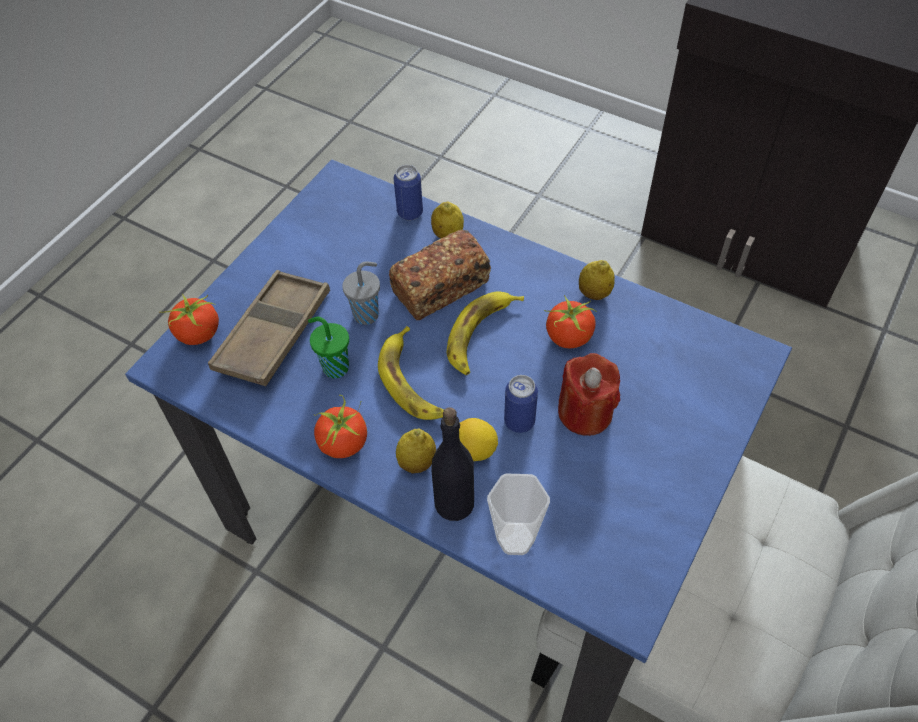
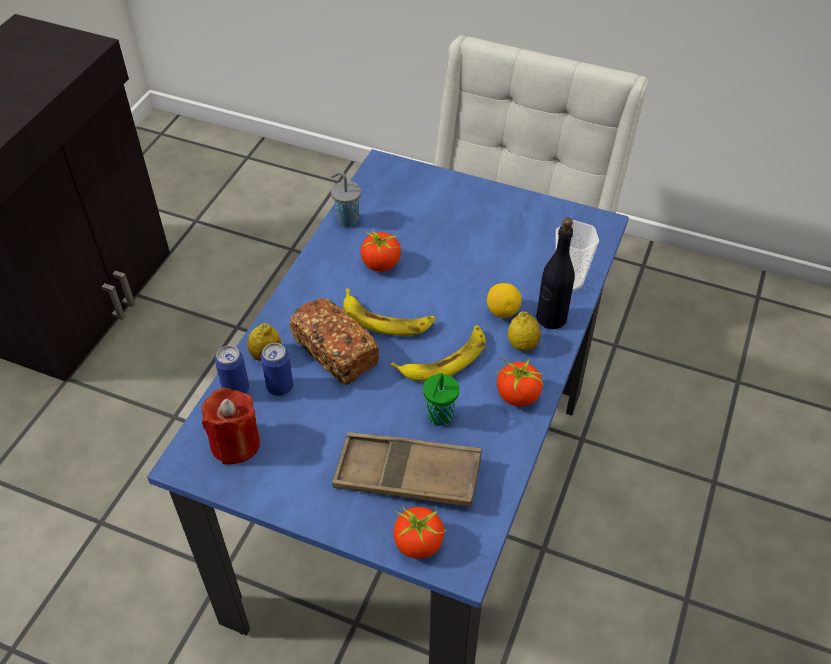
camera: 100 degrees left, 5 degrees down
grey cup [342,261,380,325] -> grey cup moved to [331,171,361,227]
can [504,375,538,433] -> can moved to [261,343,293,396]
red candle [558,353,620,436] -> red candle moved to [202,388,260,464]
lemon [579,260,615,300] -> none

